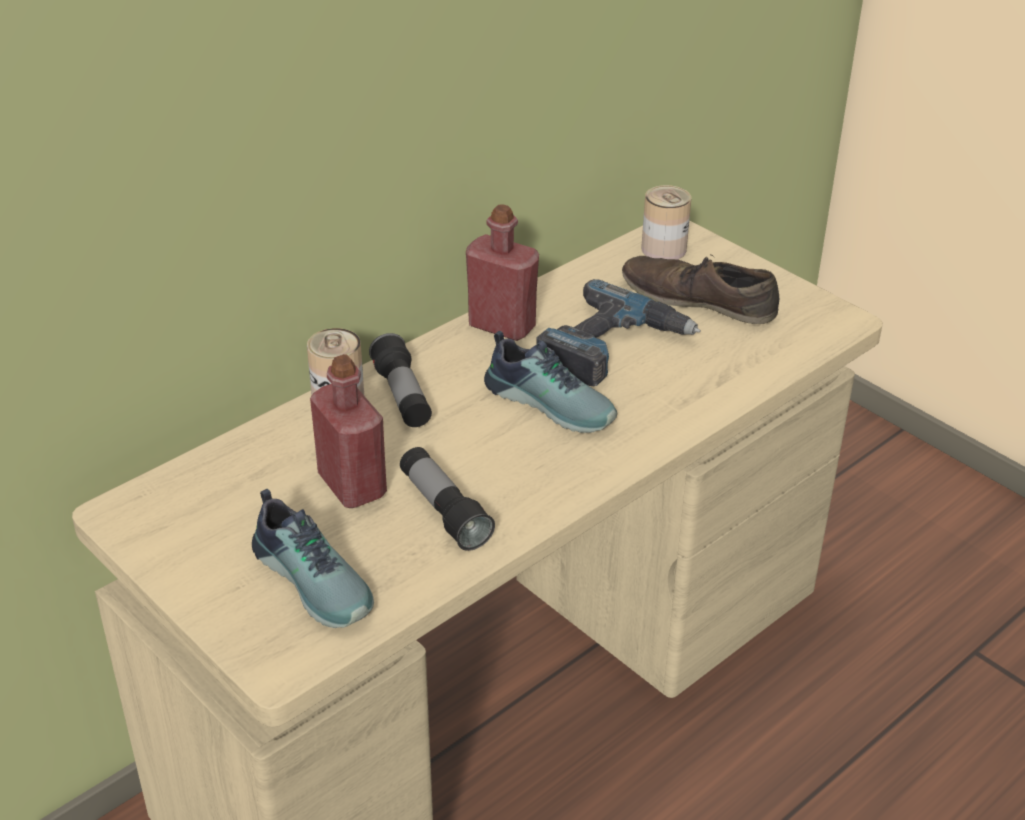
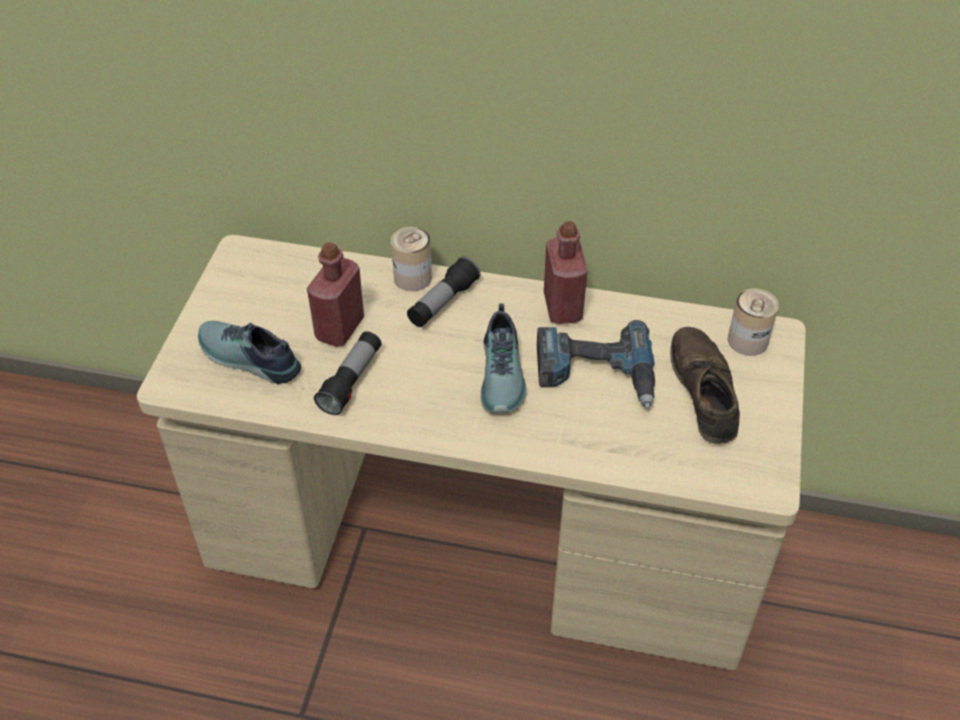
camera: 55 degrees right, 10 degrees up
shoe [252,489,374,628] -> shoe turned 105 degrees clockwise [198,321,301,384]

